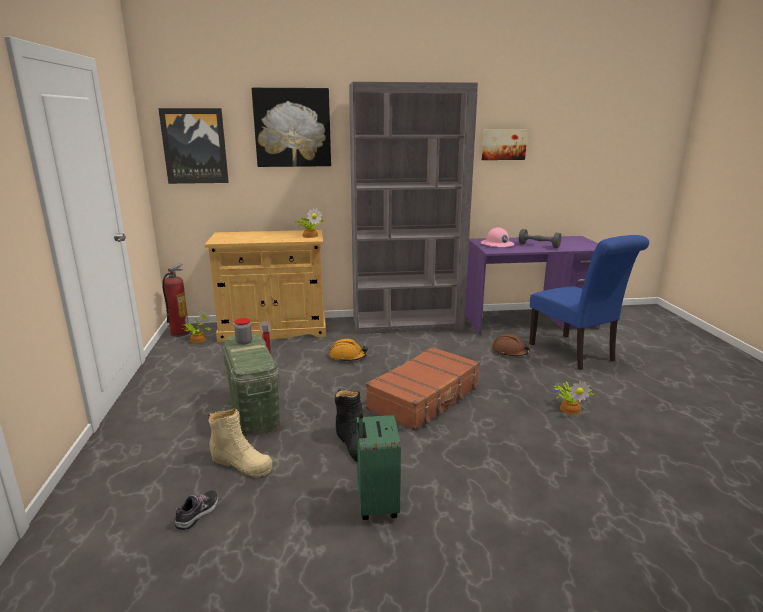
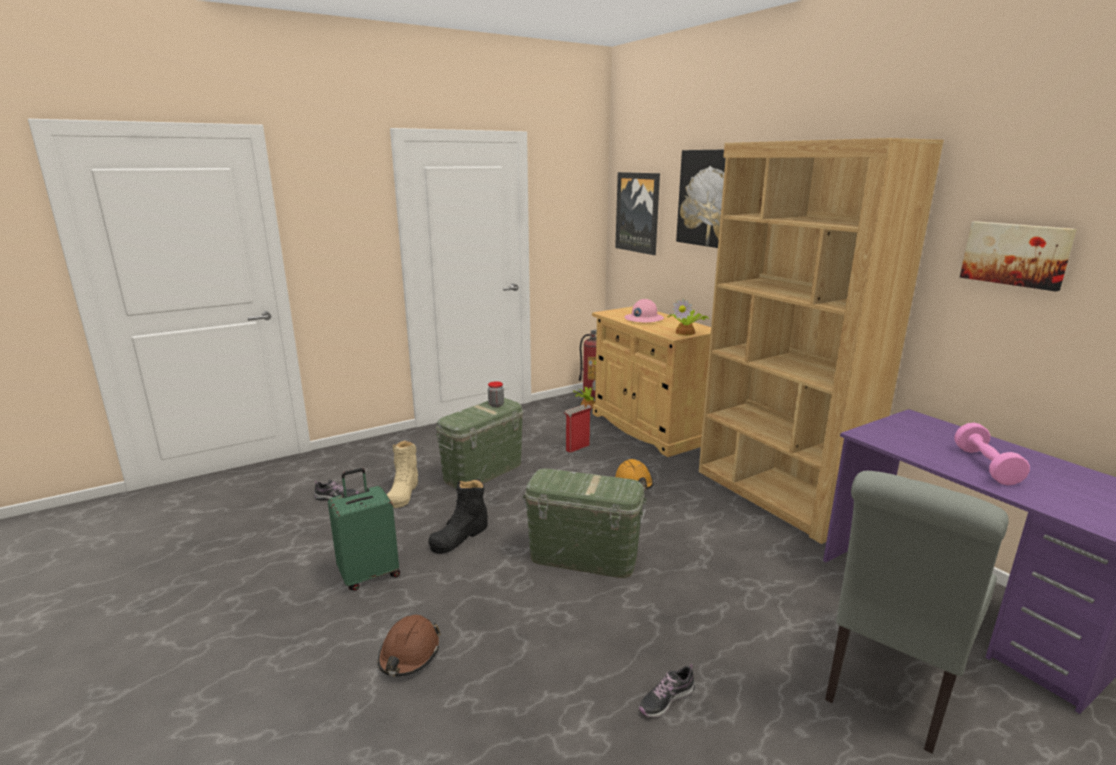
camera: 65 degrees right, 0 degrees up
grey bookcase [349,82,478,334] -> brown bookcase [699,138,944,544]
brown suitcase [366,347,480,431] -> green storage box [523,468,647,578]
pink hard hat [481,227,514,247] -> pink hard hat moved to [625,299,664,323]
brown hard hat [492,334,531,356] -> brown hard hat moved to [378,615,441,676]
grey dumbbell [519,229,561,248] -> pink dumbbell [955,423,1030,485]
blue chair [529,235,649,370] -> grey chair [825,471,1009,754]
potted plant [553,380,593,414] -> shoe [639,664,695,717]

